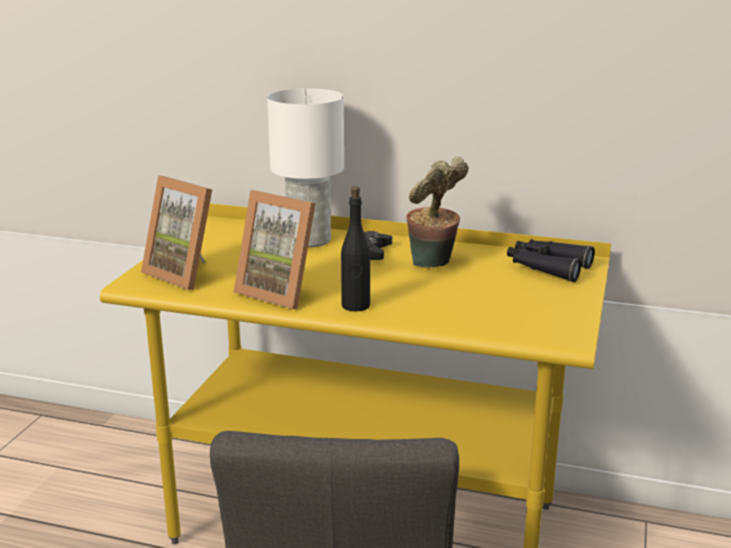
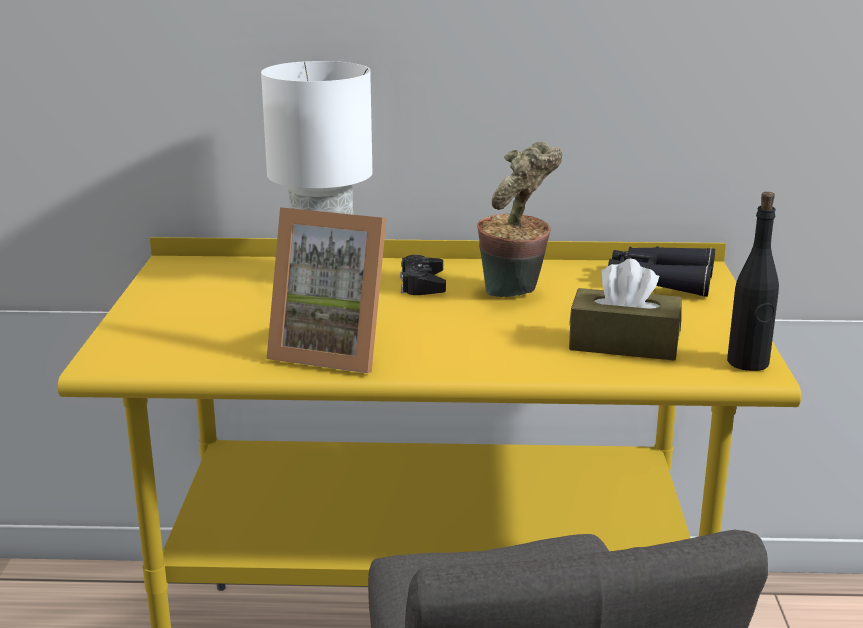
camera: 15 degrees left, 0 degrees up
picture frame [141,175,212,290] -> none
black bottle [341,186,370,311] -> black bottle moved to [727,192,779,371]
none -> brown tissue box [569,259,682,361]

